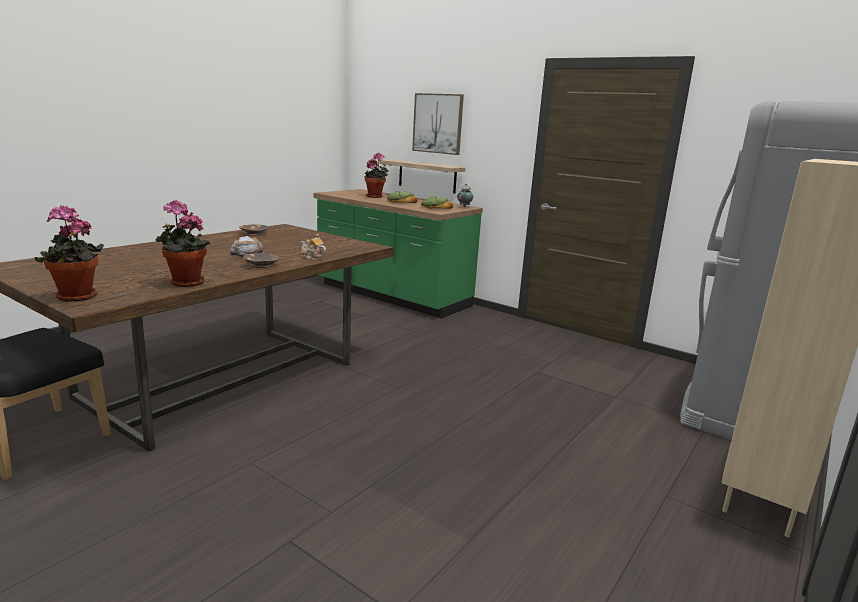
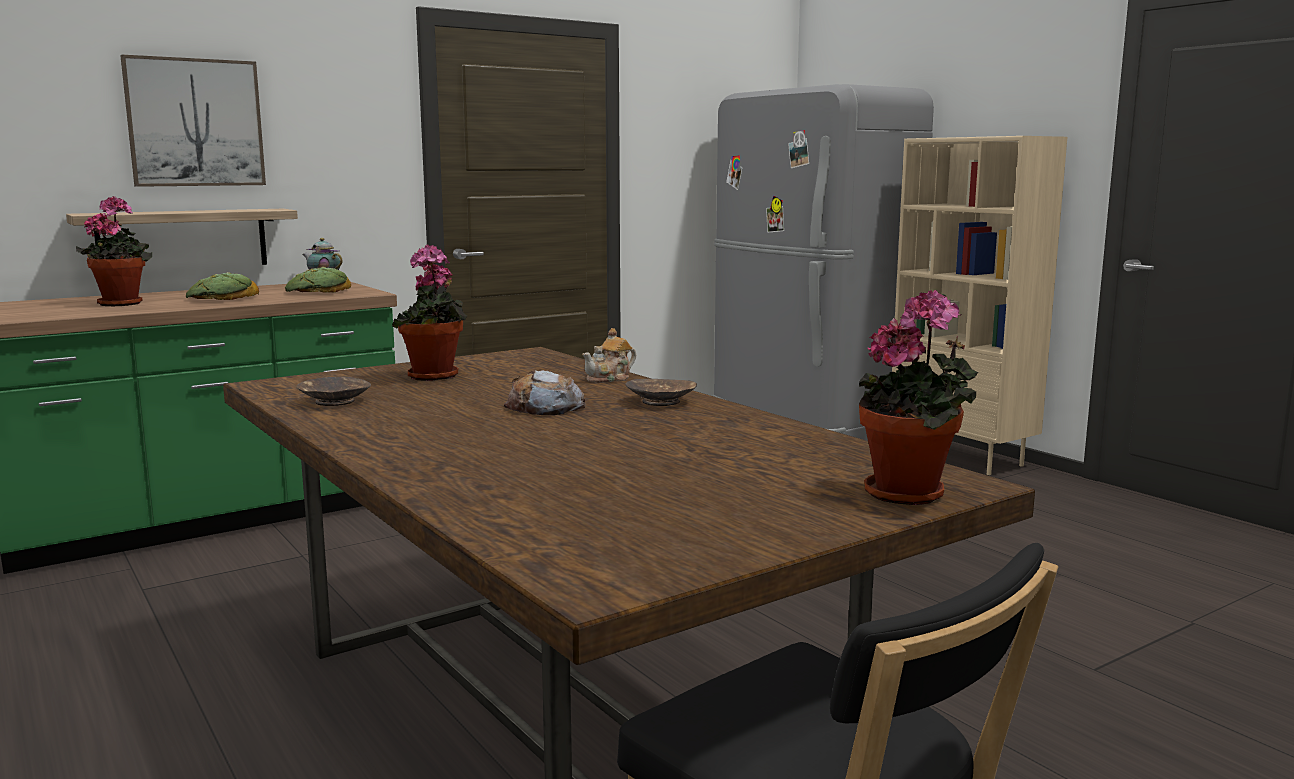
camera: 70 degrees left, 5 degrees down
potted plant [156,200,211,287] -> potted plant moved to [392,244,467,381]

